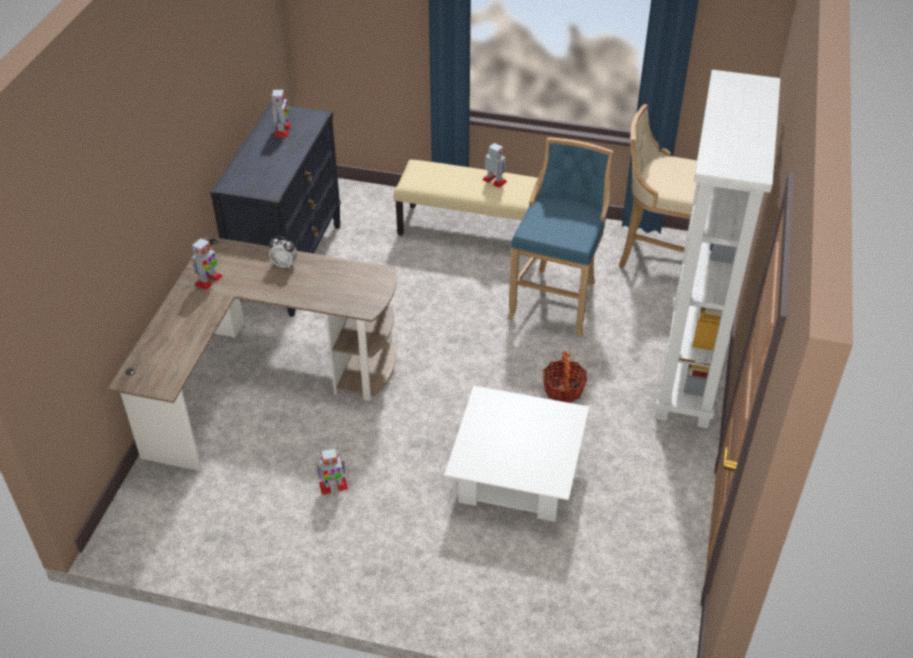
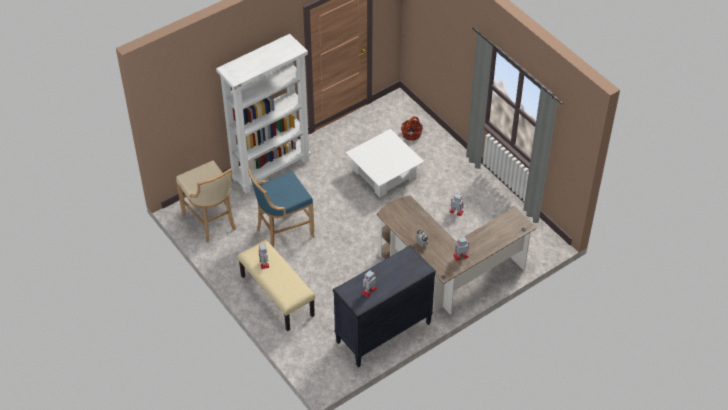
camera: 140 degrees left, 5 degrees up
basket [543,351,587,403] -> basket moved to [401,116,423,141]

